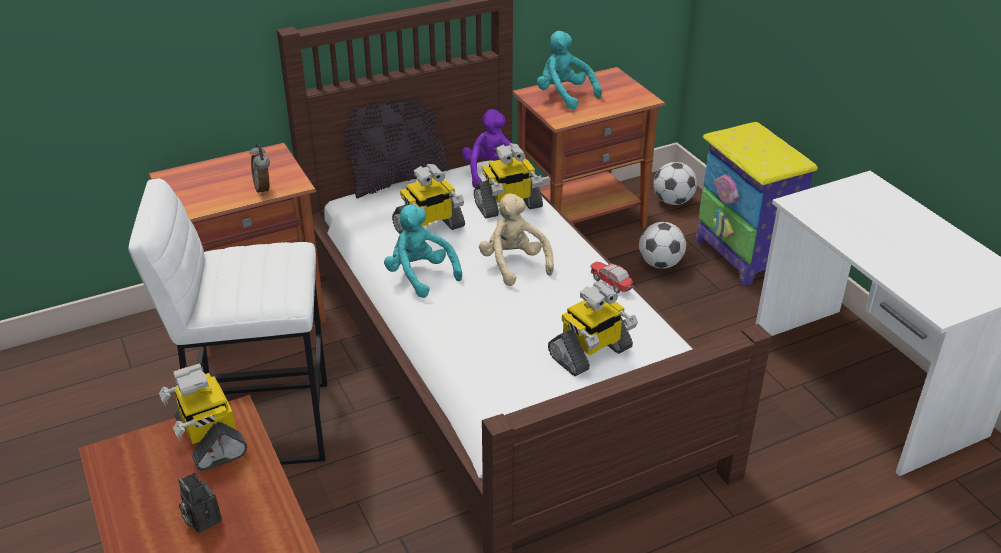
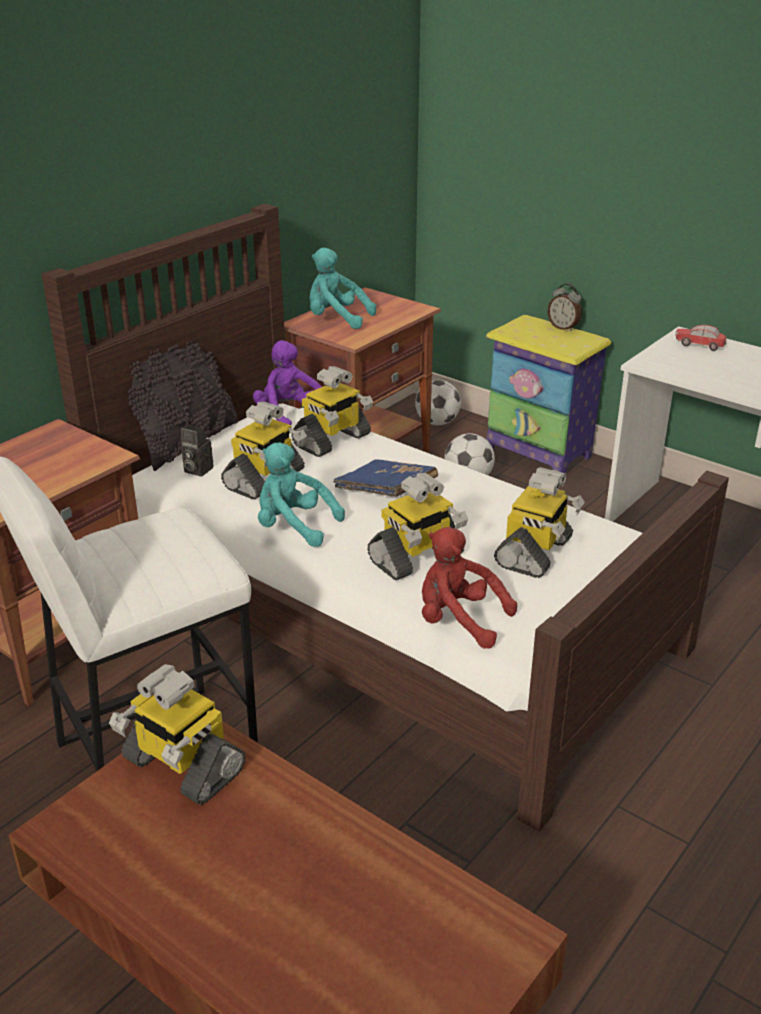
camera: 25 degrees left, 5 degrees down
camera [178,473,222,533] -> camera moved to [181,425,214,476]
alarm clock [250,144,270,196] -> alarm clock moved to [548,283,582,331]
beige plush toy [479,193,554,286] -> blue book [333,459,438,497]
toy car [590,261,633,294] -> toy car moved to [675,325,727,351]
none -> toy robot [367,473,468,581]
none -> red plush toy [422,527,517,649]

